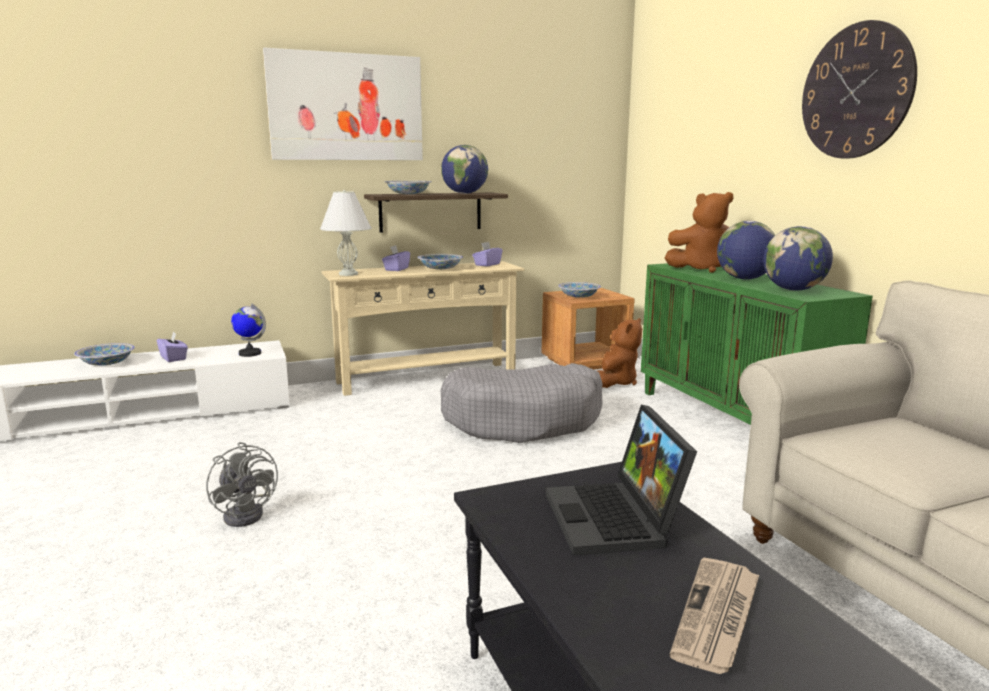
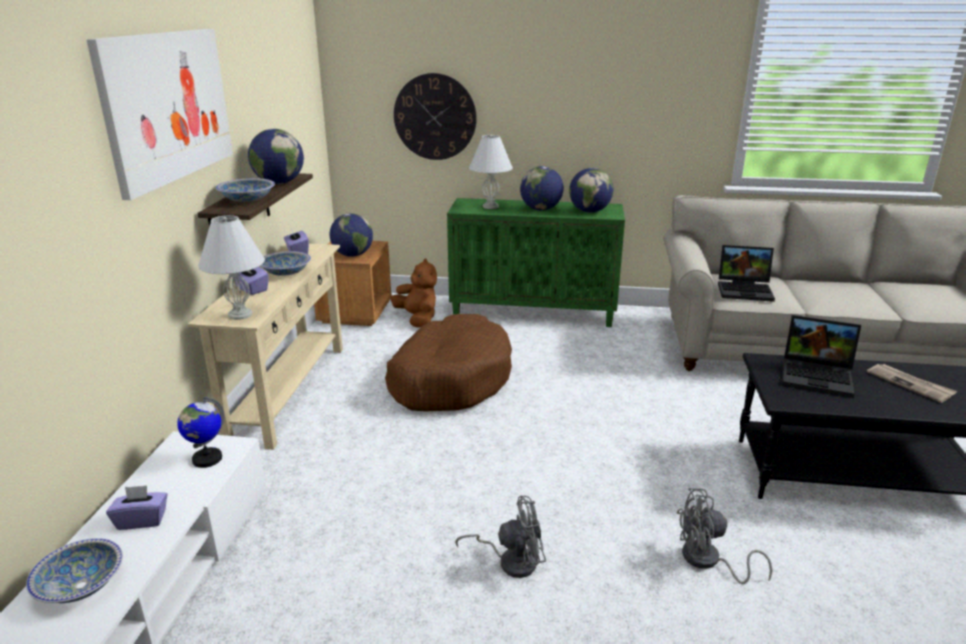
camera: 60 degrees left, 10 degrees up
grey dog bed [441,363,603,443] -> brown dog bed [385,314,512,411]
bowl [558,282,601,298] -> globe [330,213,373,257]
brown plush toy [665,192,733,273] -> white table lamp [469,135,513,209]
wall clock [802,20,917,159] -> wall clock moved to [394,73,477,160]
none -> grey fan [677,488,773,584]
none -> laptop [718,245,775,302]

